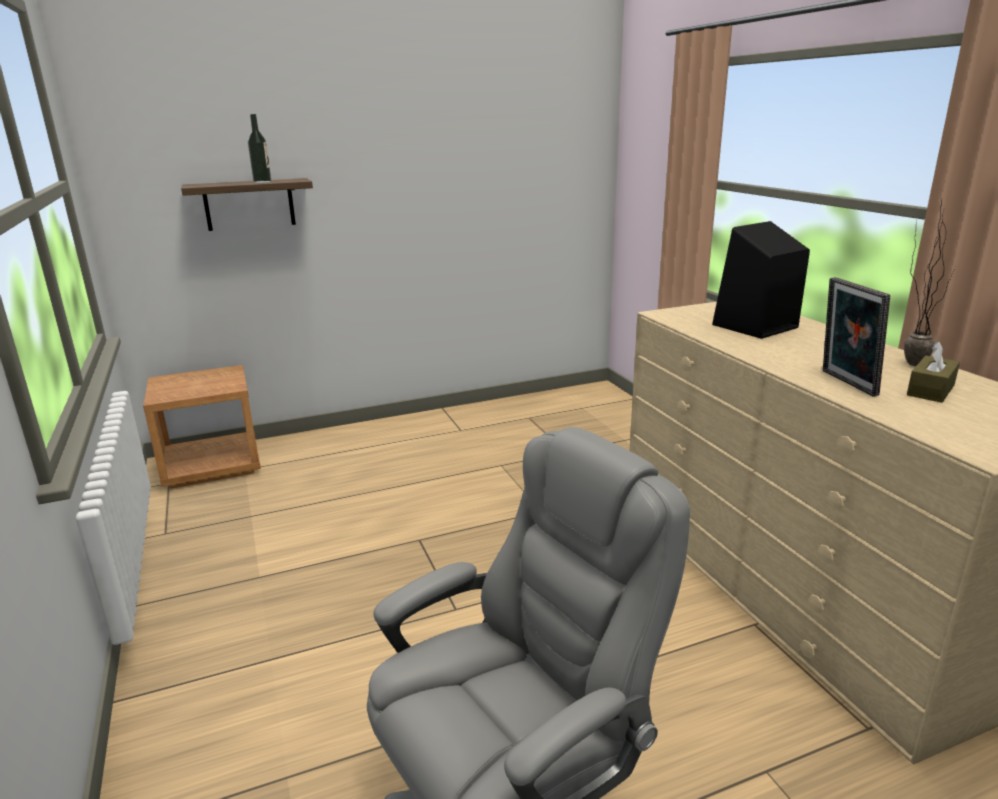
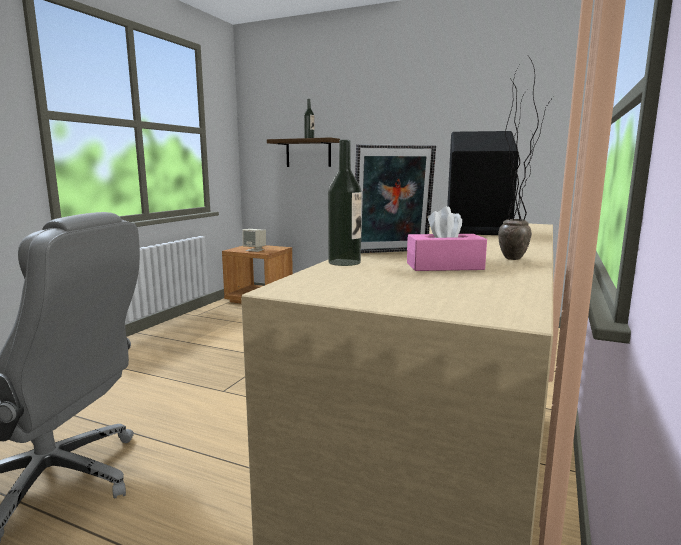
camera: 45 degrees right, 10 degrees down
picture frame [823,277,890,397] -> picture frame turned 135 degrees counterclockwise [355,144,436,253]
brown tissue box [907,341,960,403] -> pink tissue box [407,206,487,271]
none -> beige speaker [242,229,266,252]
none -> bottle [328,140,362,266]

